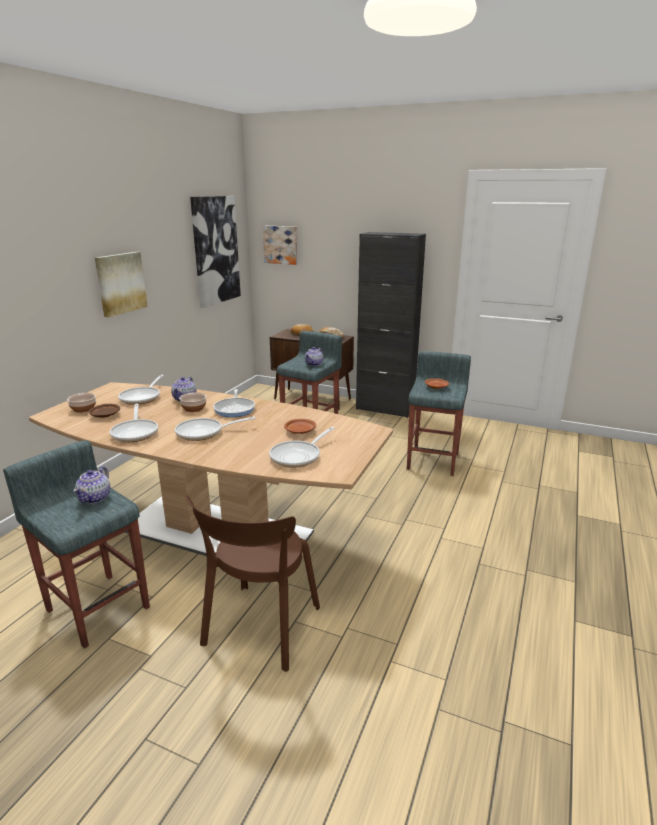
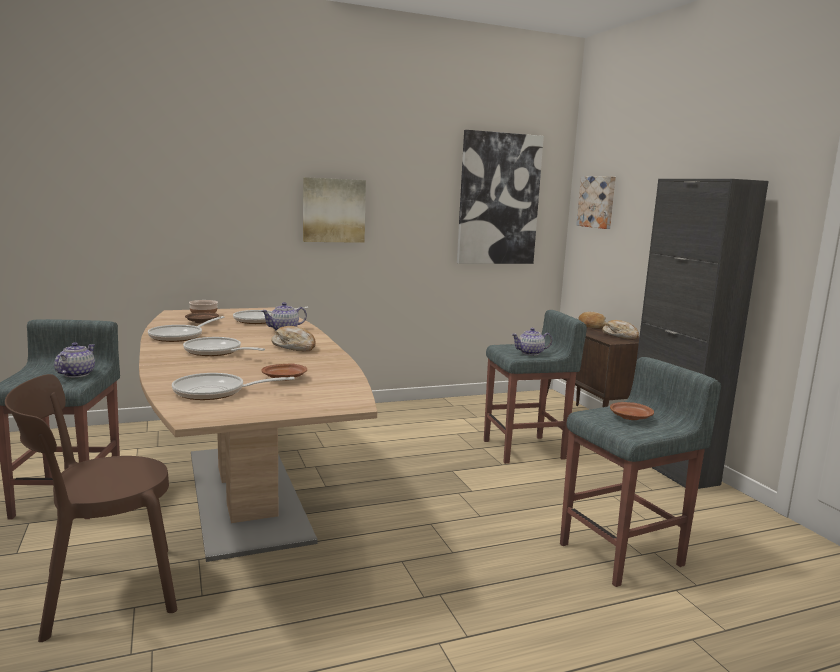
camera: 45 degrees right, 10 degrees down
teapot [73,466,110,504] -> teapot turned 135 degrees clockwise [54,342,95,377]
bowl [179,392,206,412] -> none
frying pan [213,389,255,417] -> bread [271,326,316,352]

